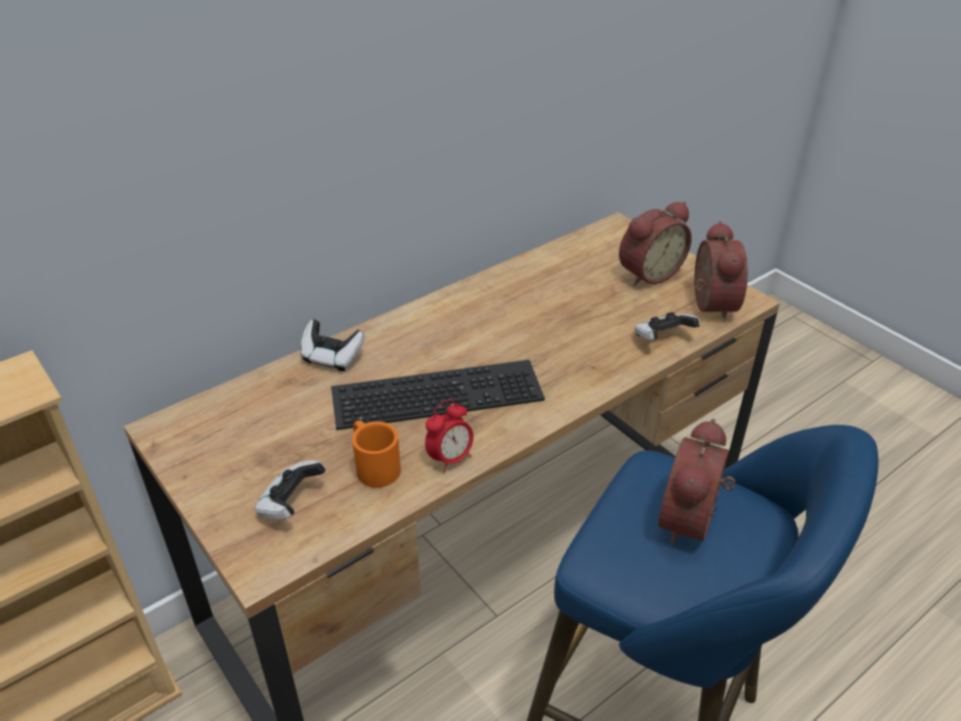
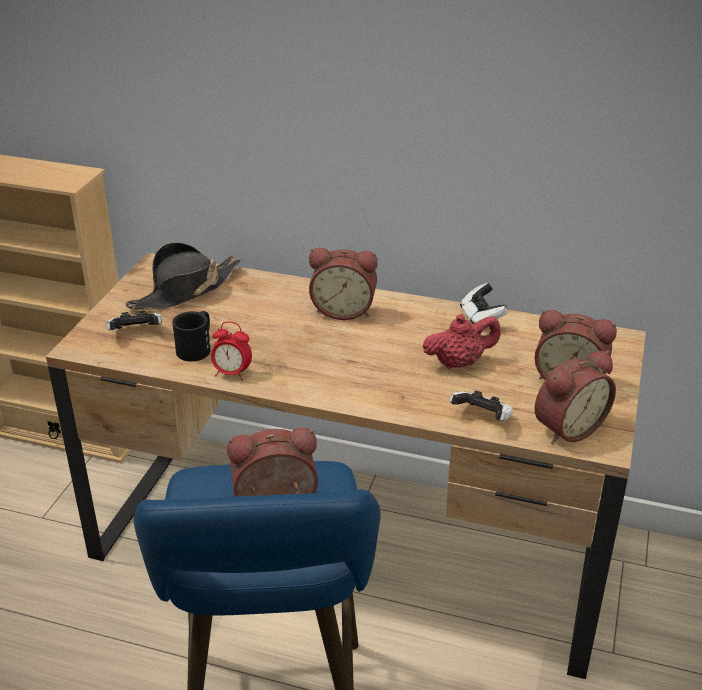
camera: 55 degrees right, 5 degrees down
game controller [301,320,365,371] -> game controller moved to [460,283,508,324]
keyboard [331,360,545,430] -> none
orange mug [352,420,401,488] -> black mug [172,311,211,361]
none -> black hat [126,242,241,310]
none -> alarm clock [309,248,378,320]
none -> red teapot [423,314,501,369]

